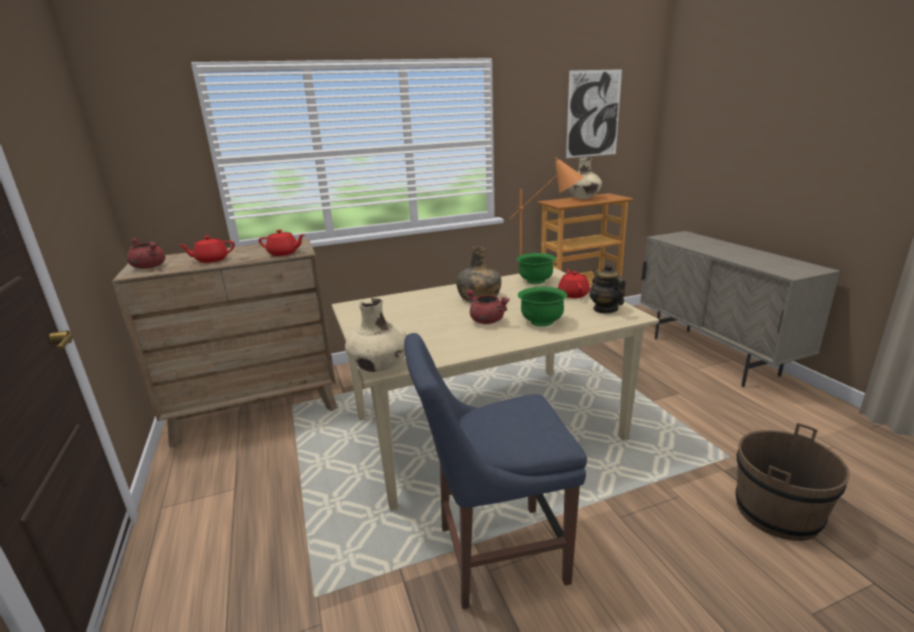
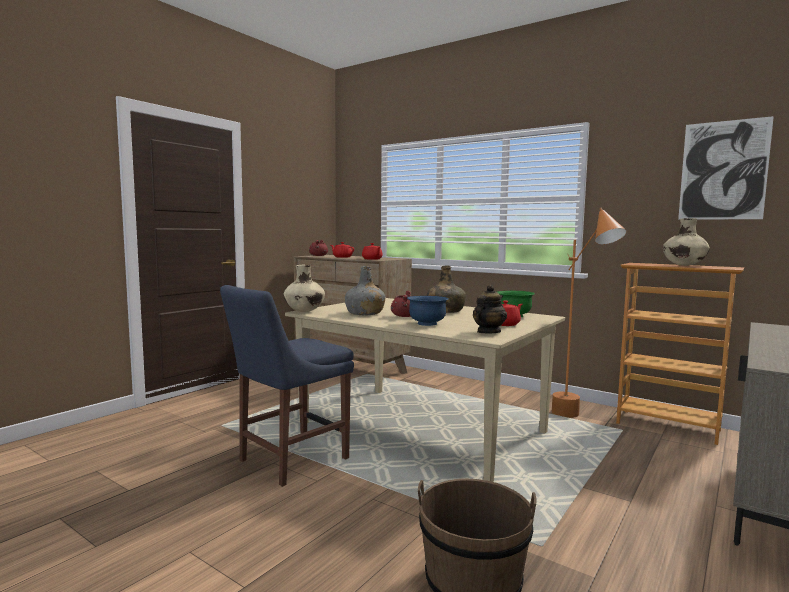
camera: 55 degrees right, 15 degrees down
blue chair [404,333,587,609] -> blue chair turned 90 degrees counterclockwise [220,285,354,487]
green bowl [518,287,567,327] -> blue bowl [407,296,448,326]
none -> grey bottle [345,266,385,315]

